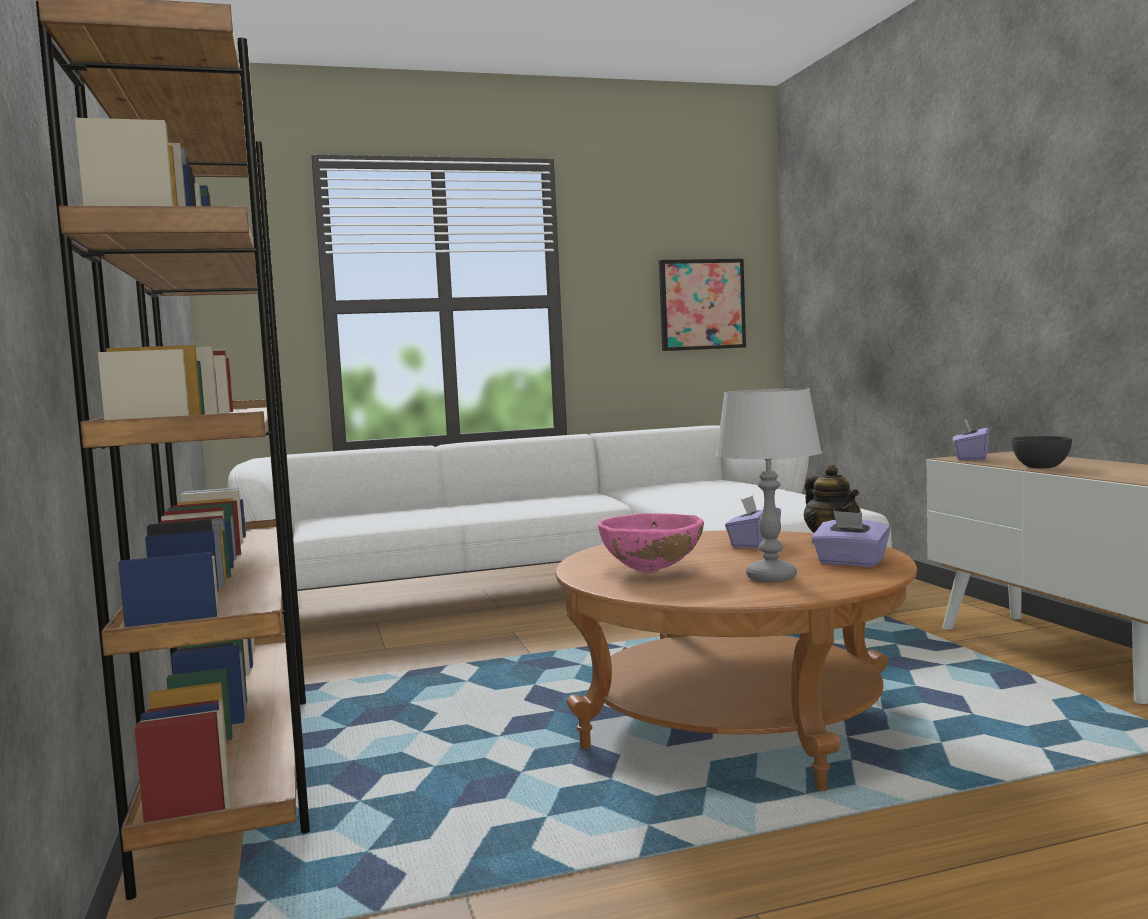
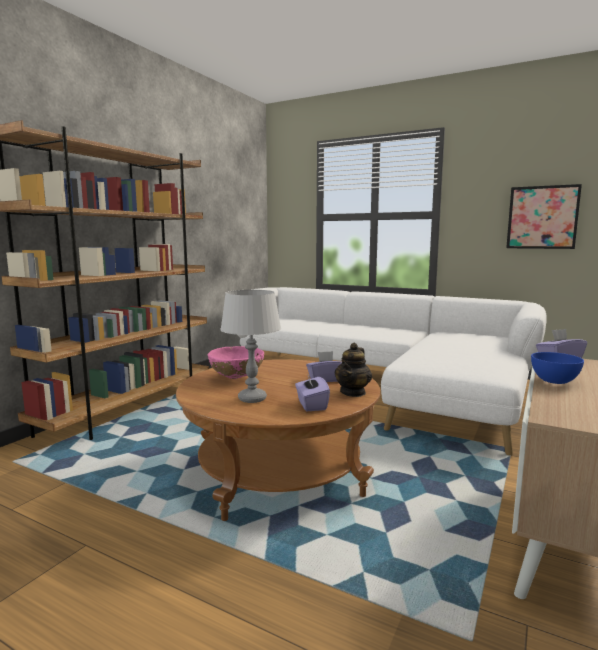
camera: 45 degrees right, 5 degrees up
grey bowl [1011,436,1072,469] -> blue bowl [531,352,584,384]

